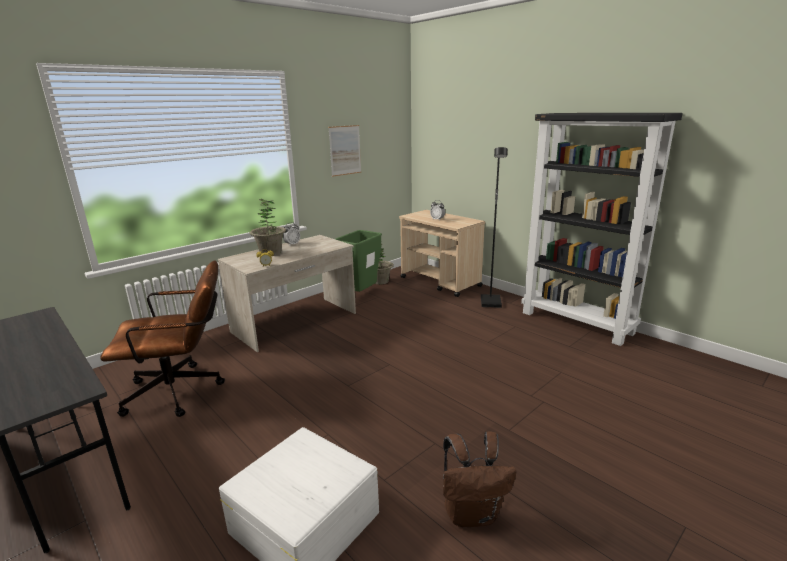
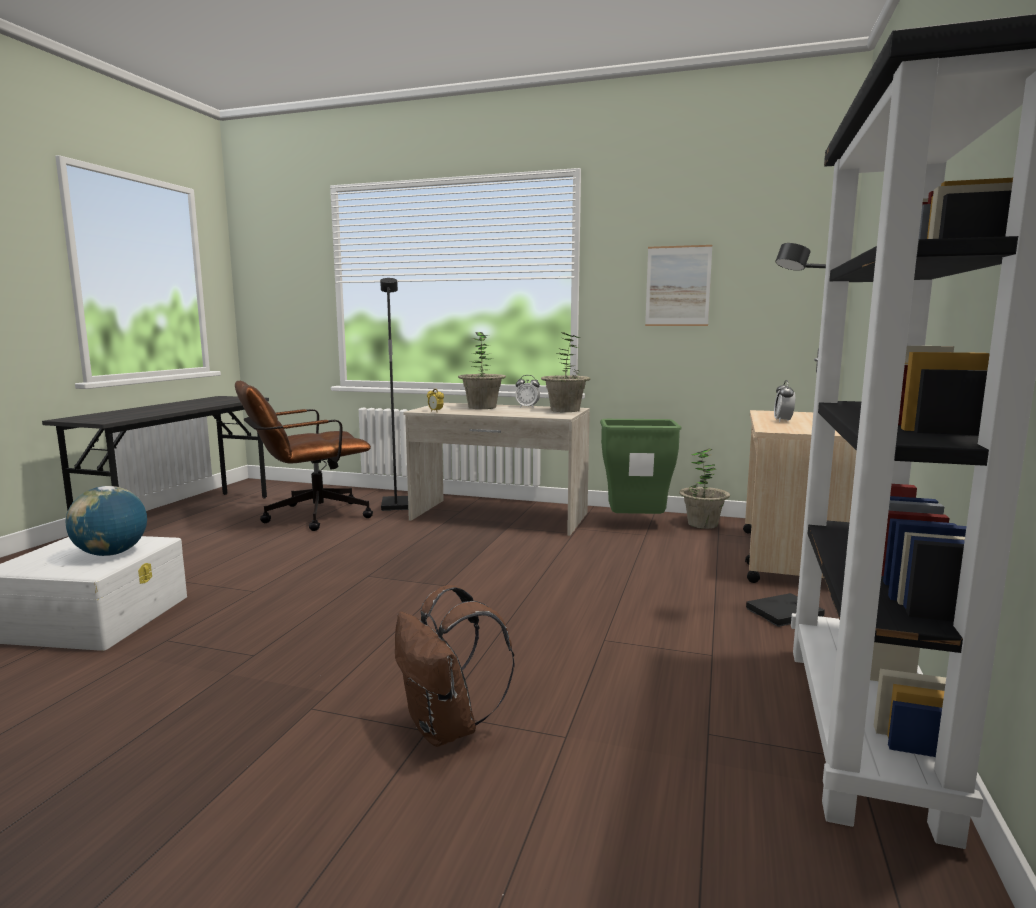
camera: 60 degrees right, 10 degrees down
brown office chair [100,260,225,417] -> brown office chair turned 105 degrees clockwise [235,381,373,531]
brown backpack [443,431,516,527] -> brown backpack moved to [395,585,514,747]
none -> globe [66,486,147,556]
none -> black floor lamp [380,278,408,511]
none -> potted plant [541,332,591,412]

